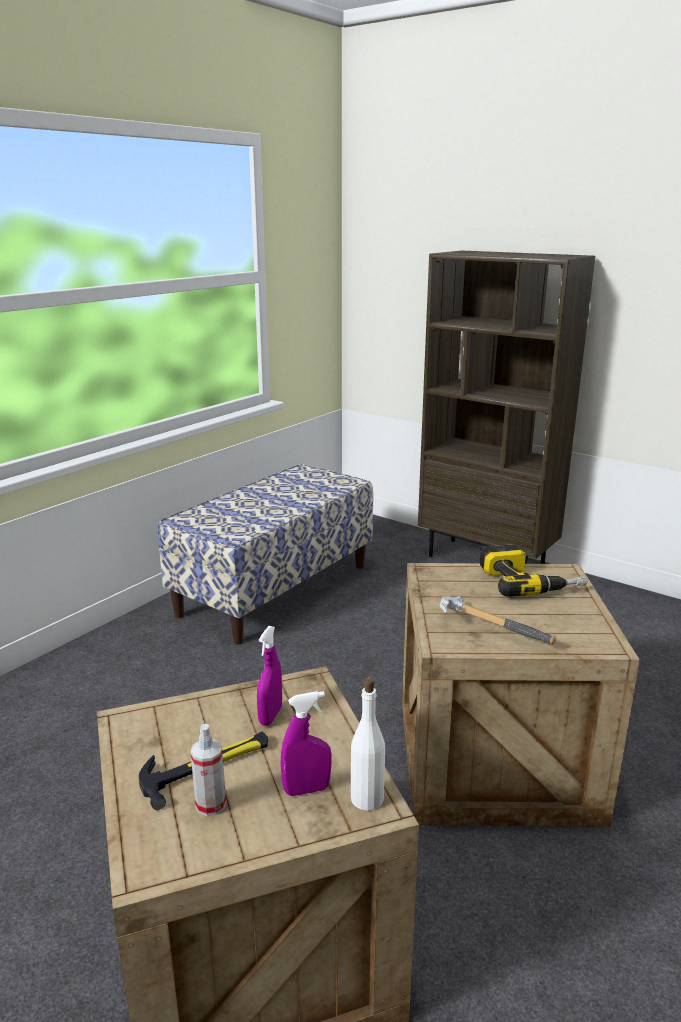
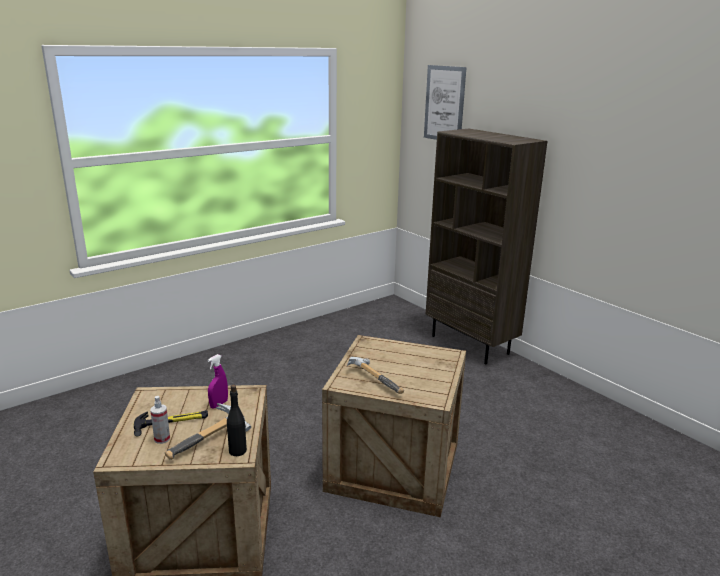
camera: 15 degrees right, 0 degrees up
bench [157,464,373,645] -> none
purple spray bottle [280,691,332,796] -> hammer [165,403,251,460]
white bottle [351,677,385,811] -> black bottle [227,385,247,456]
power drill [480,544,587,597] -> none
none -> picture [424,65,467,140]

